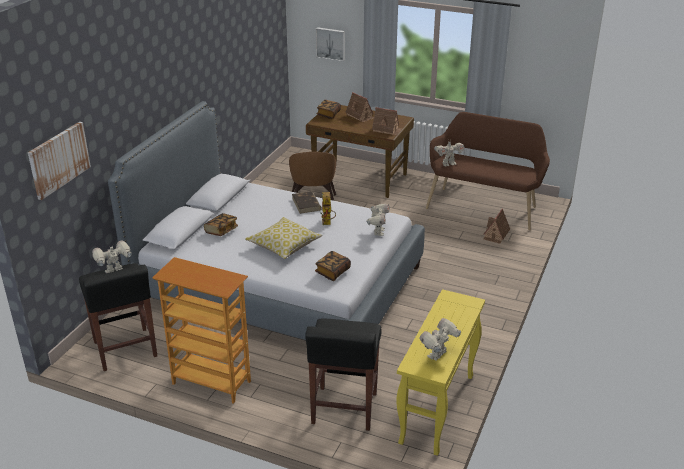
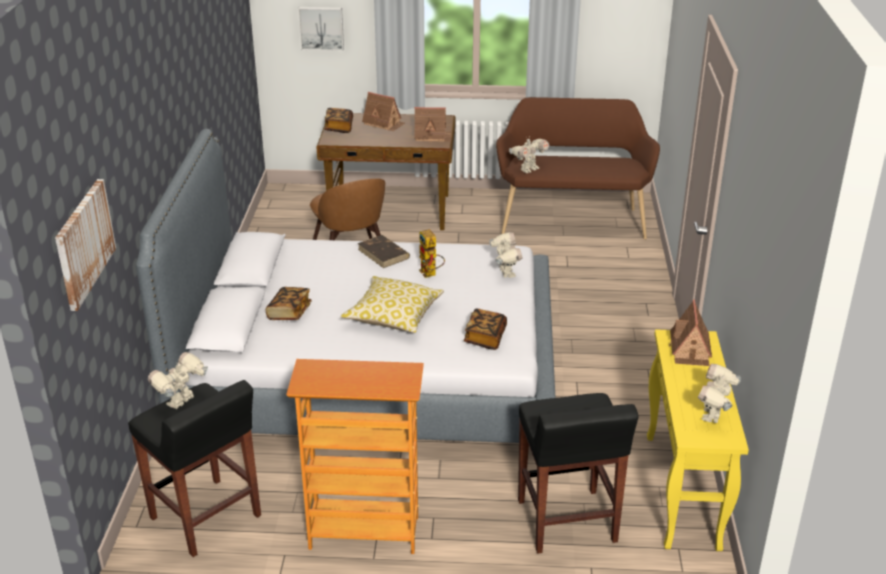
camera: 20 degrees left, 0 degrees up
toy house [483,208,510,244] -> toy house moved to [669,299,712,366]

